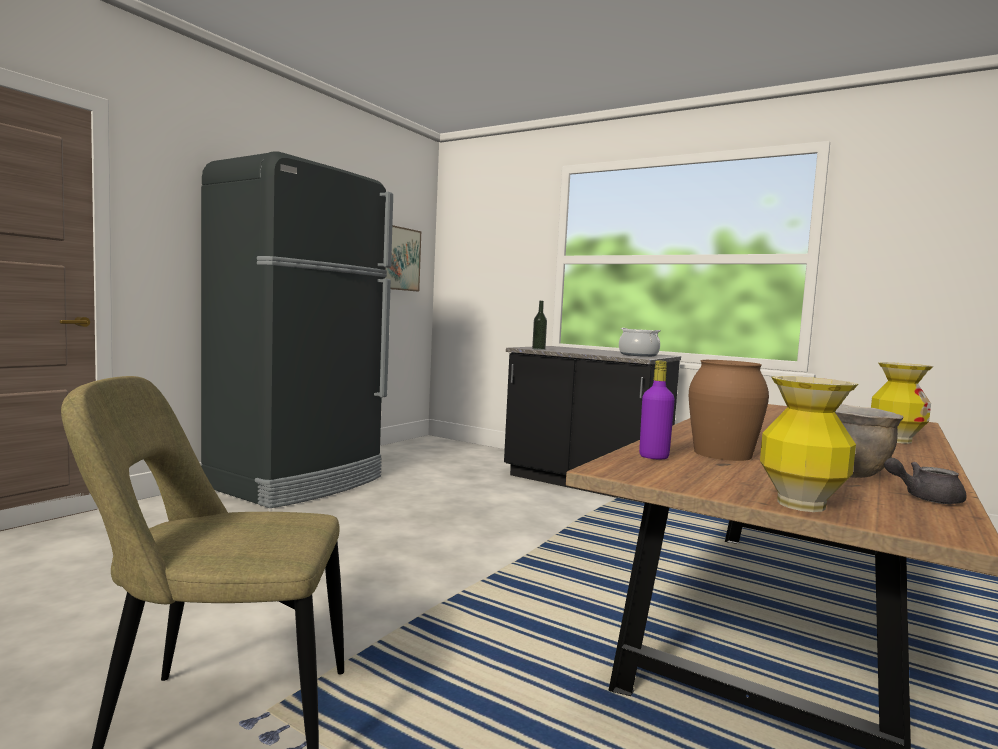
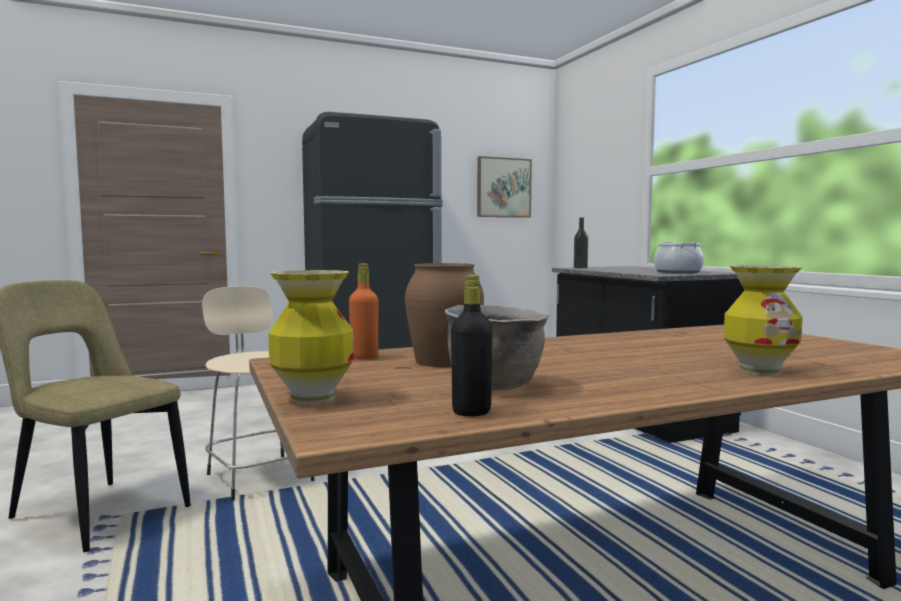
camera: 35 degrees right, 0 degrees up
purple bottle [639,360,675,459] -> orange bottle [349,263,378,359]
grey teapot [884,458,966,504] -> black bottle [451,275,493,417]
none -> beige stool [202,286,315,501]

